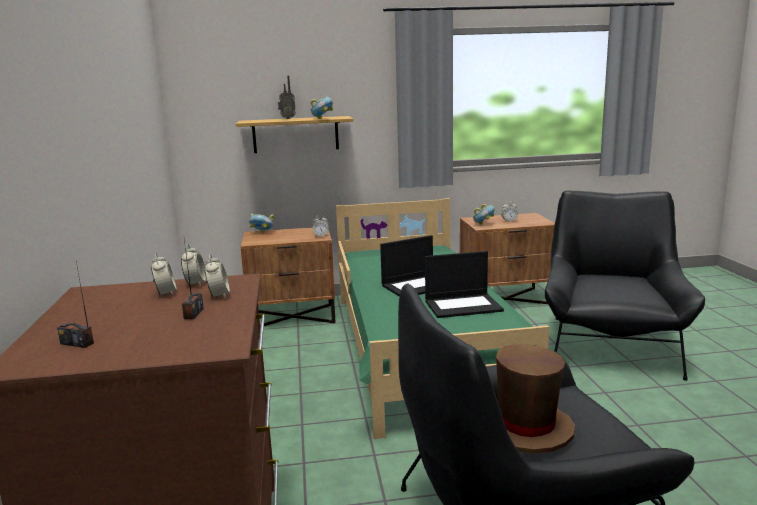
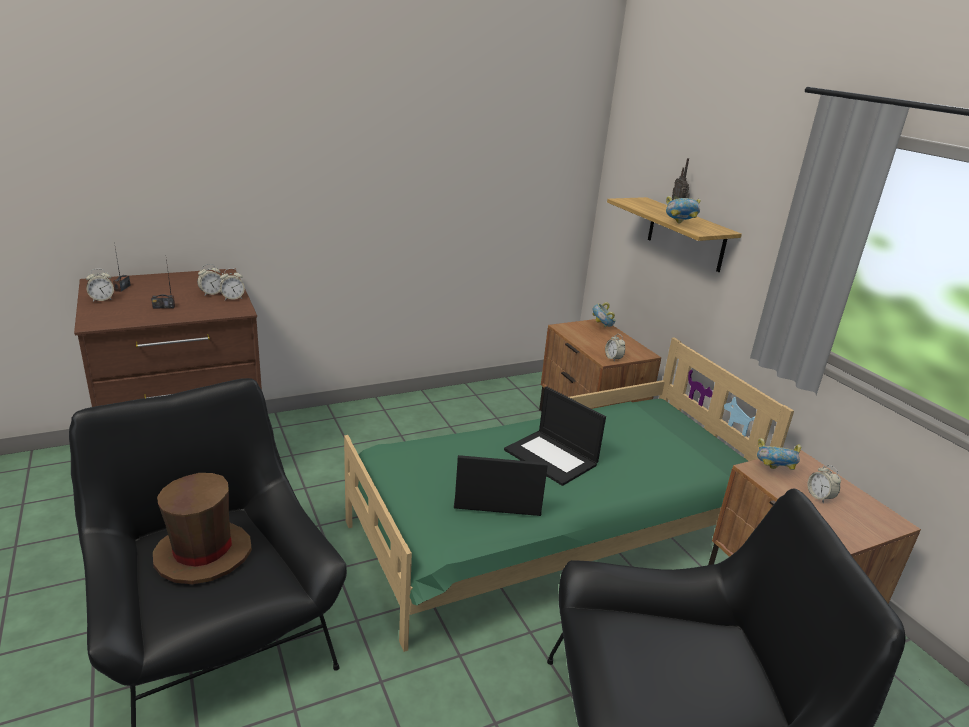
camera: 70 degrees right, 10 degrees up
alarm clock [204,254,230,298] -> alarm clock moved to [86,268,114,302]
laptop [425,251,504,318] -> laptop turned 120 degrees clockwise [454,455,548,516]

